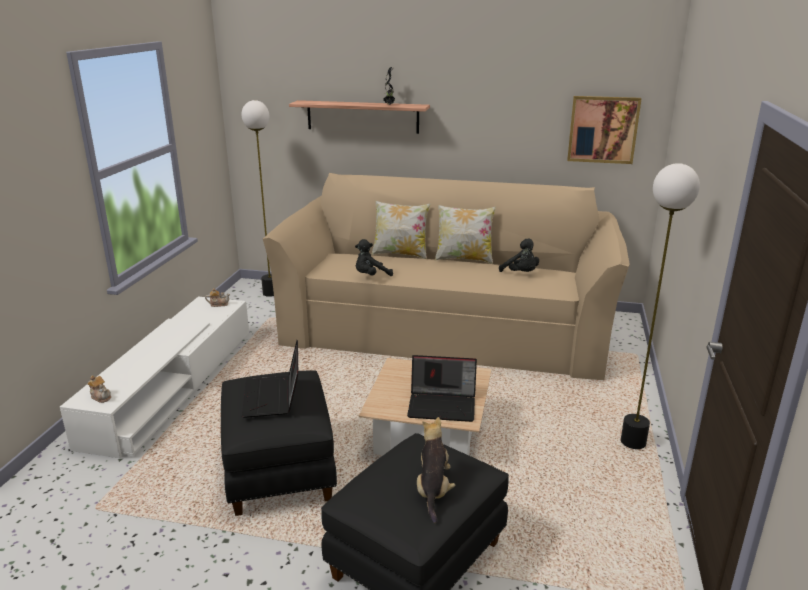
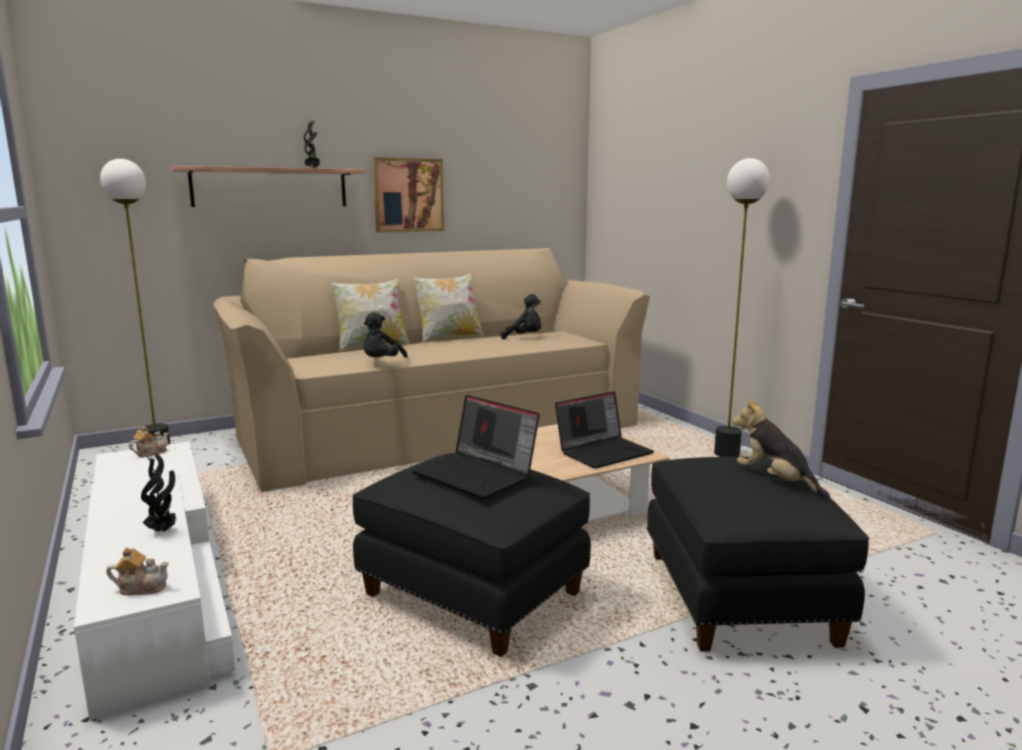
camera: 40 degrees left, 10 degrees down
picture [567,96,642,164] -> picture moved to [373,157,444,233]
none -> potted plant [141,453,177,532]

